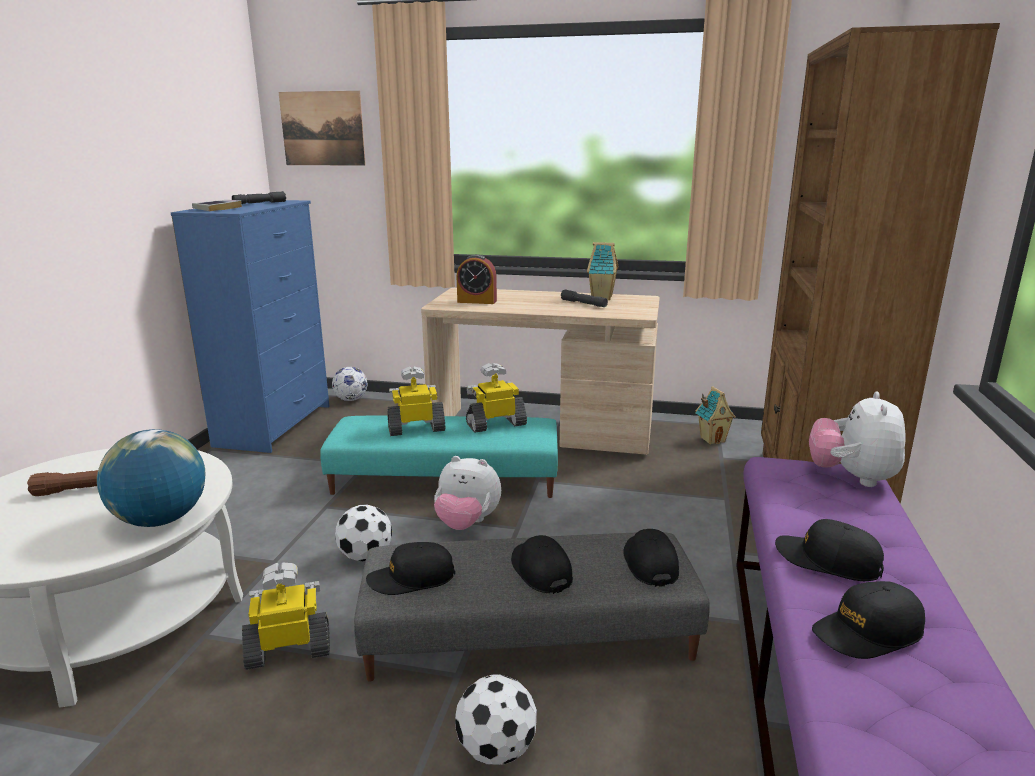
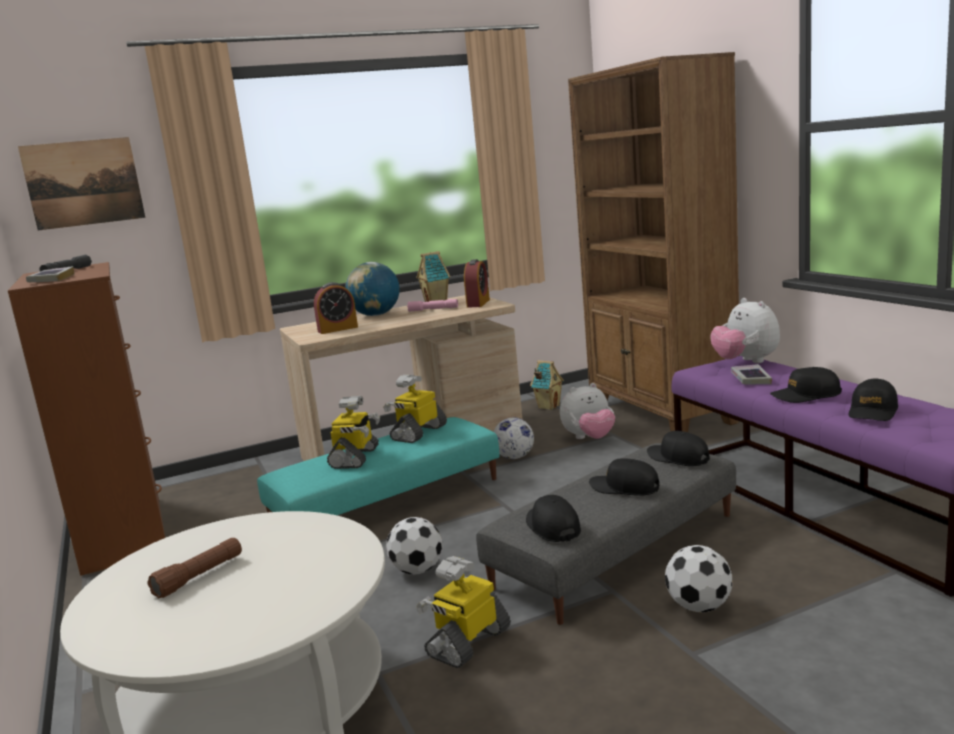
camera: 35 degrees left, 5 degrees down
globe [97,429,205,527] -> globe moved to [345,262,400,316]
blue dresser [171,200,330,453] -> brown dresser [8,262,165,576]
football [332,367,367,401] -> football moved to [494,417,534,459]
black cap [366,542,455,595] -> black cap turned 120 degrees clockwise [526,495,581,542]
toy robot [388,367,445,436] -> toy robot turned 150 degrees clockwise [327,396,380,469]
plush toy [434,456,501,530] -> plush toy moved to [560,383,615,439]
grey flashlight [561,289,608,307] -> pink flashlight [407,299,458,312]
none -> alarm clock [464,259,490,308]
none -> book [731,364,772,384]

